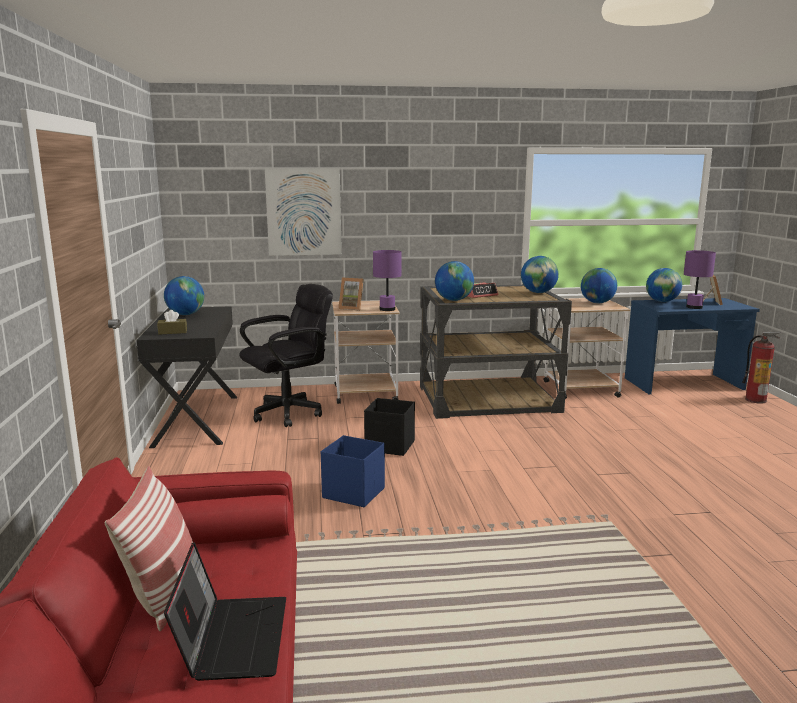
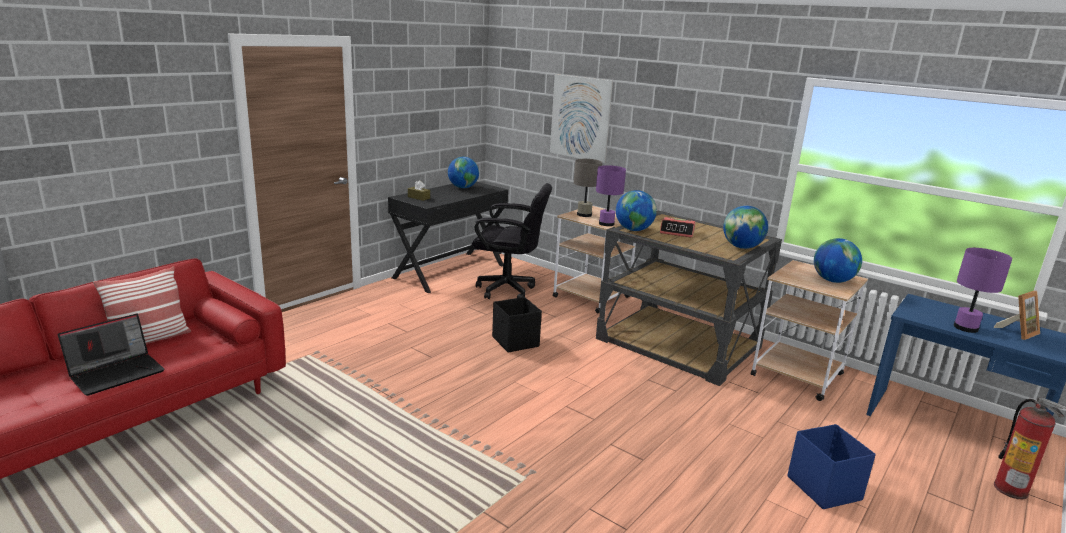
camera: 45 degrees right, 5 degrees up
blue storage box [321,435,385,507] -> blue storage box moved to [787,424,876,509]
picture frame [338,277,364,310] -> grey table lamp [574,159,602,217]
globe [646,268,682,302] -> none

